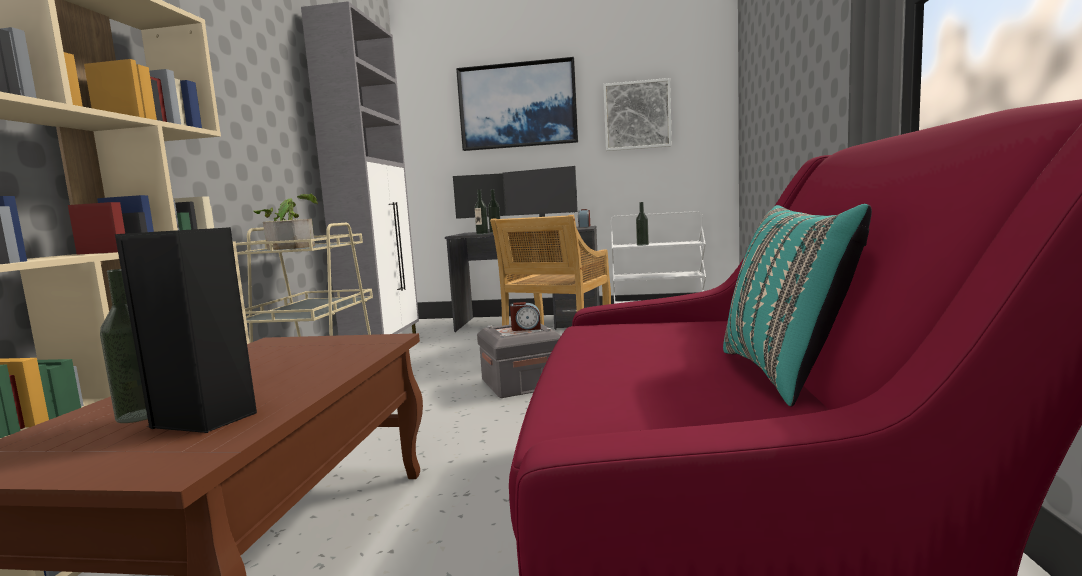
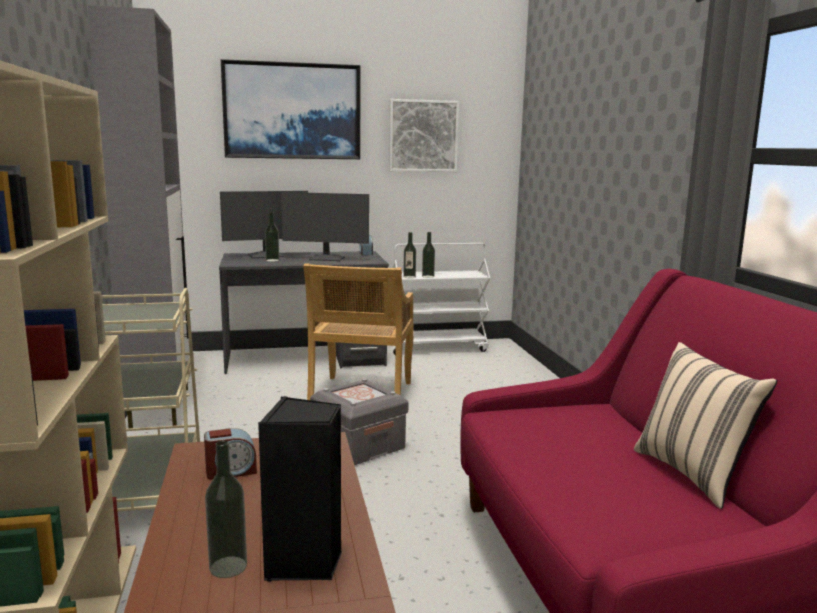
camera: 20 degrees left, 5 degrees up
potted plant [253,194,318,250] -> none
bottle [474,189,488,235] -> bottle moved to [403,232,416,278]
alarm clock [510,302,541,331] -> alarm clock moved to [204,428,257,480]
turquoise pillow [723,204,872,407] -> beige pillow [634,342,777,509]

